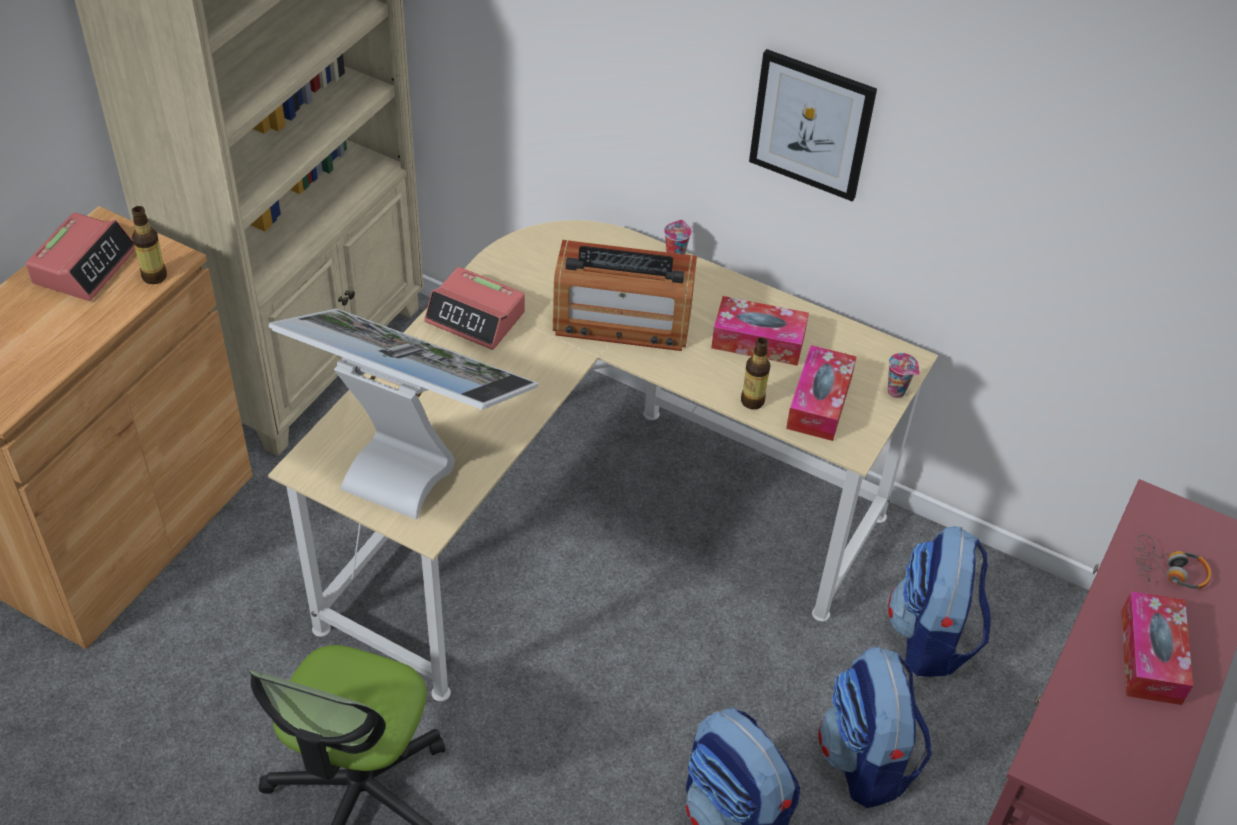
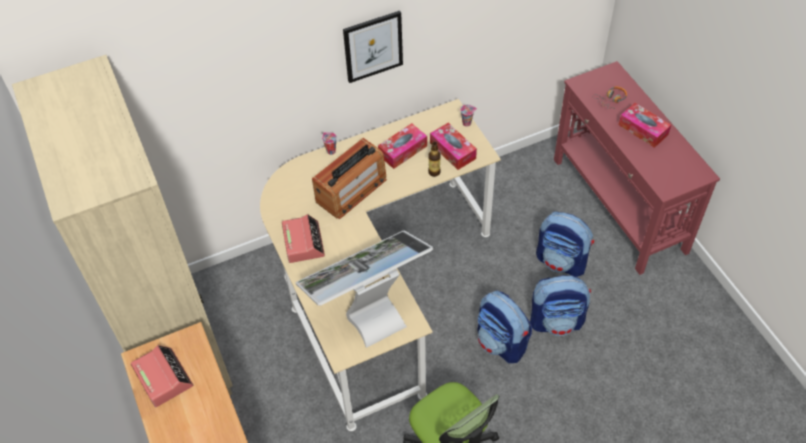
camera: 50 degrees left, 5 degrees up
bottle [132,206,167,284] -> none
alarm clock [424,267,525,350] -> alarm clock turned 75 degrees counterclockwise [282,214,325,263]
backpack [888,526,991,677] -> backpack moved to [477,290,532,363]

